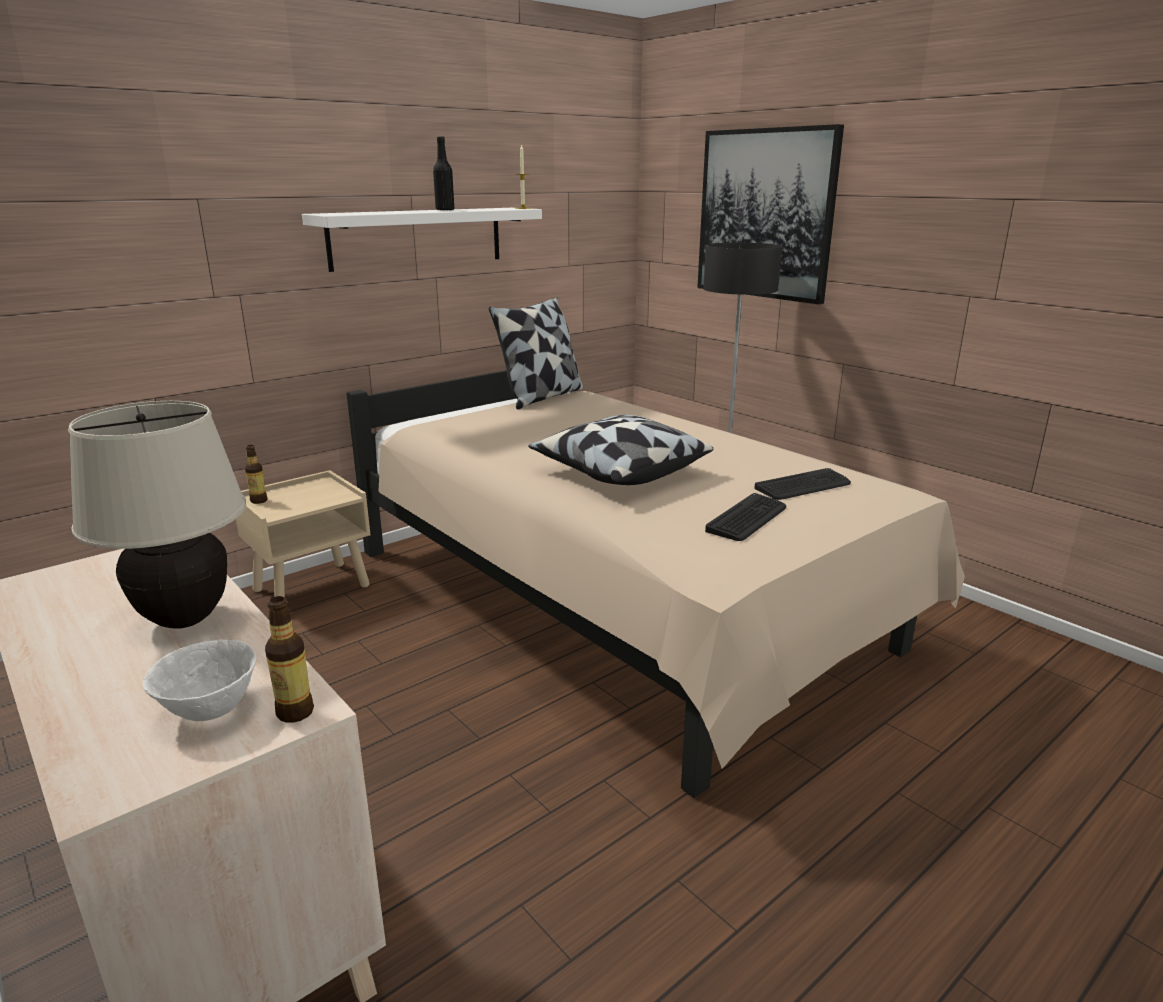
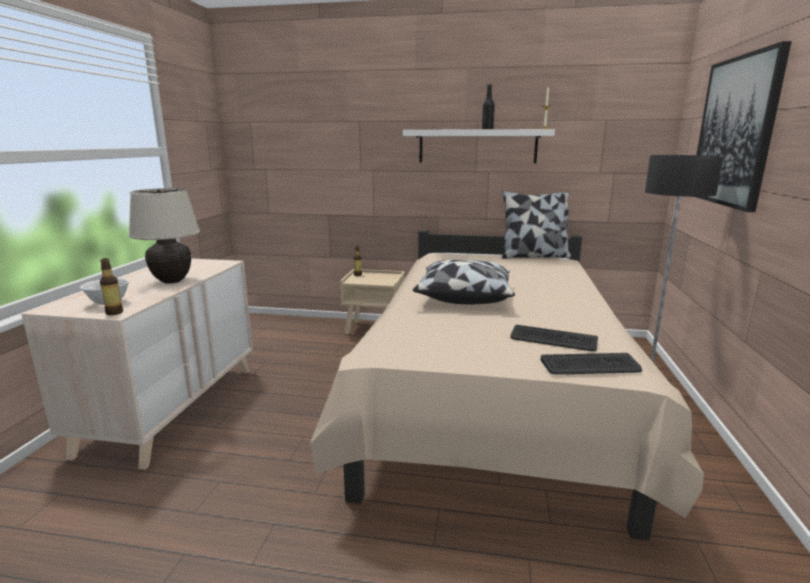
camera: 50 degrees right, 5 degrees down
keyboard [705,493,786,541] -> keyboard moved to [541,353,642,375]

